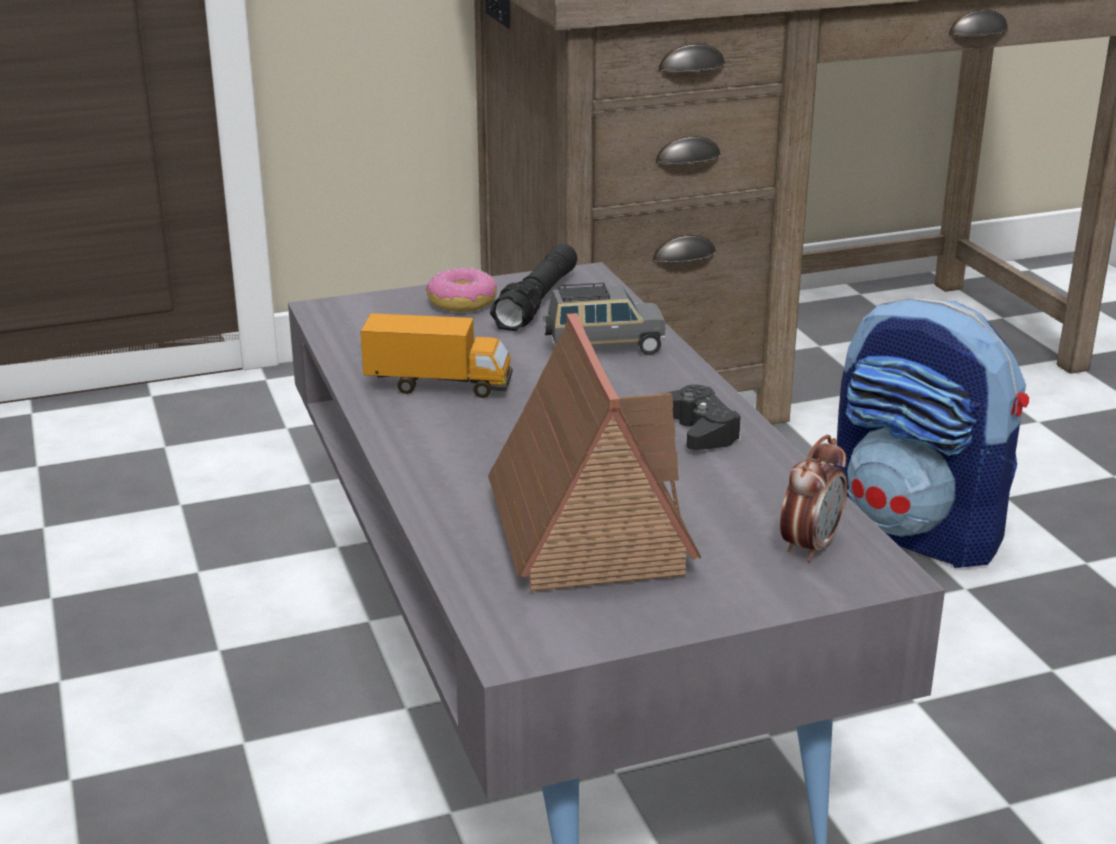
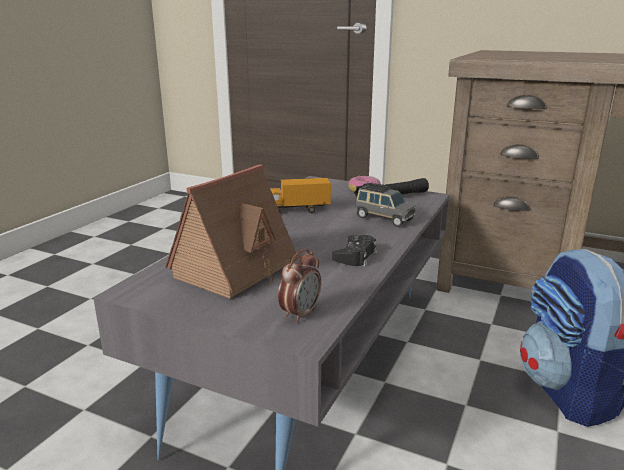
camera: 45 degrees right, 5 degrees down
toy truck [360,313,512,398] -> toy truck turned 120 degrees clockwise [271,178,331,213]
alarm clock [780,435,848,562] -> alarm clock turned 45 degrees counterclockwise [278,249,321,323]

